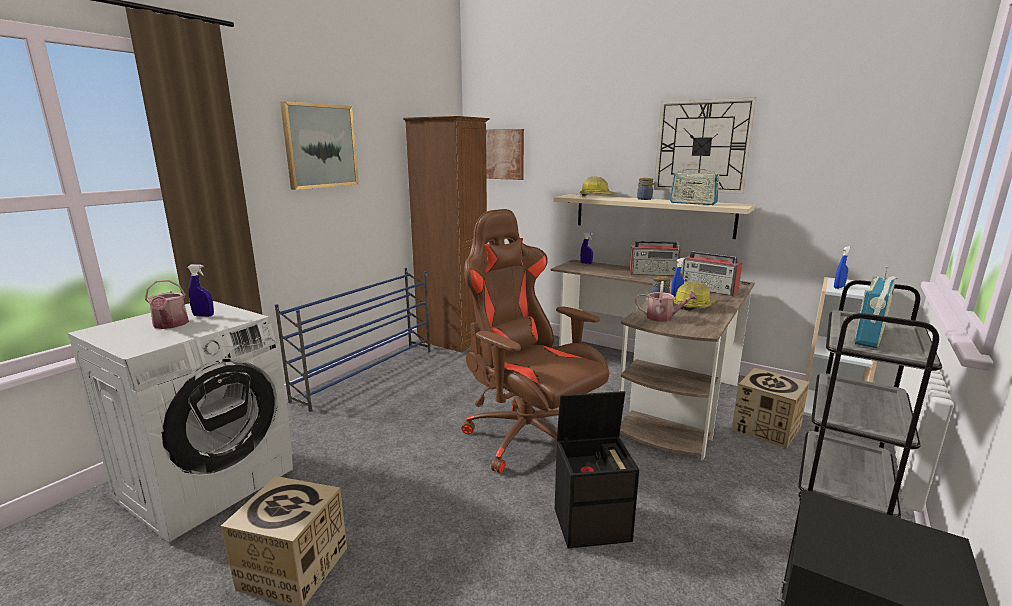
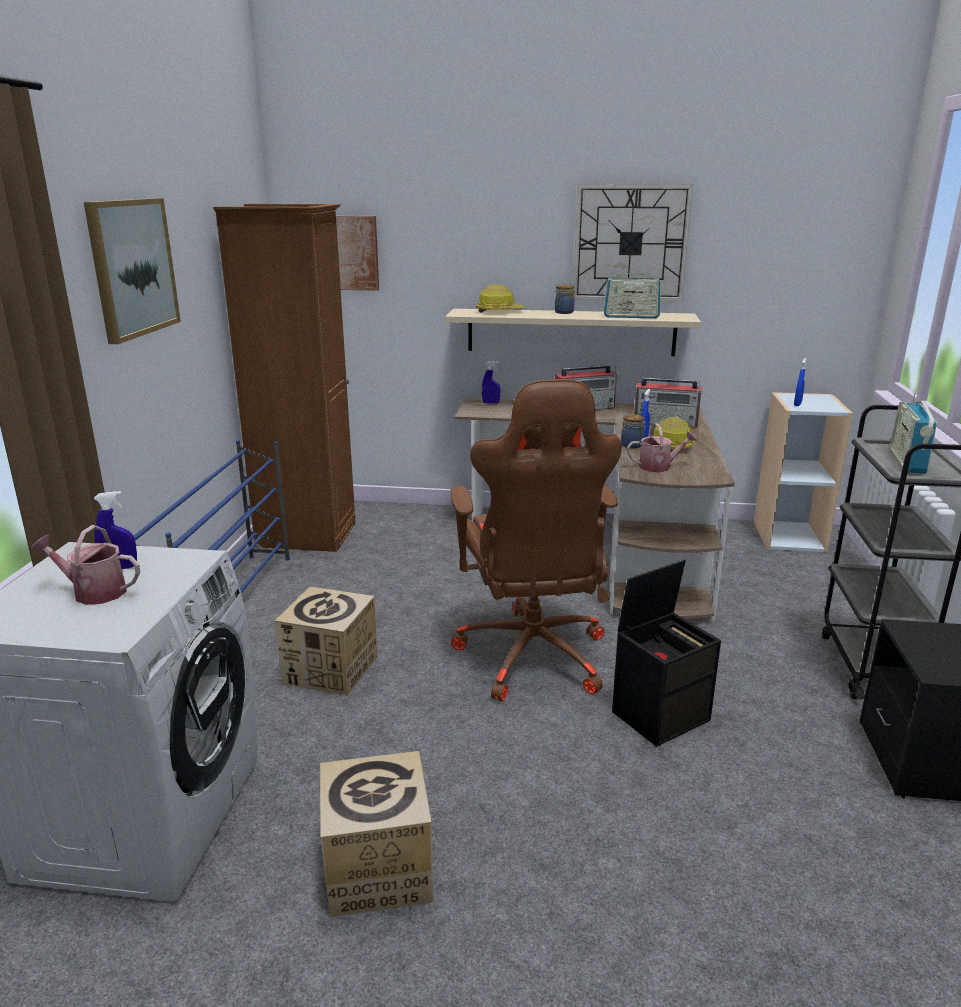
camera: 25 degrees left, 5 degrees up
watering can [145,280,189,329] -> watering can turned 150 degrees clockwise [31,525,140,605]
brown office chair [462,209,609,473] -> brown office chair turned 120 degrees counterclockwise [451,379,622,702]
cardboard box [732,368,809,448] -> cardboard box moved to [275,586,378,695]

